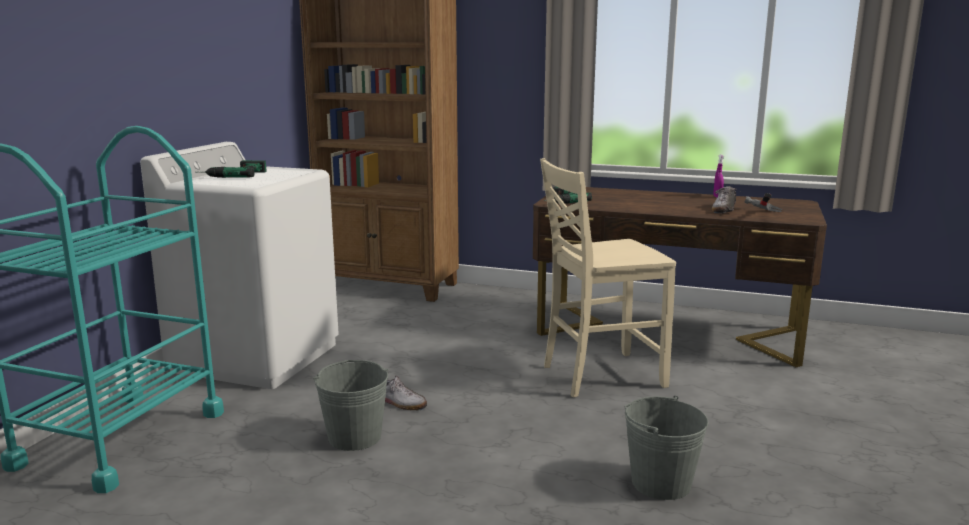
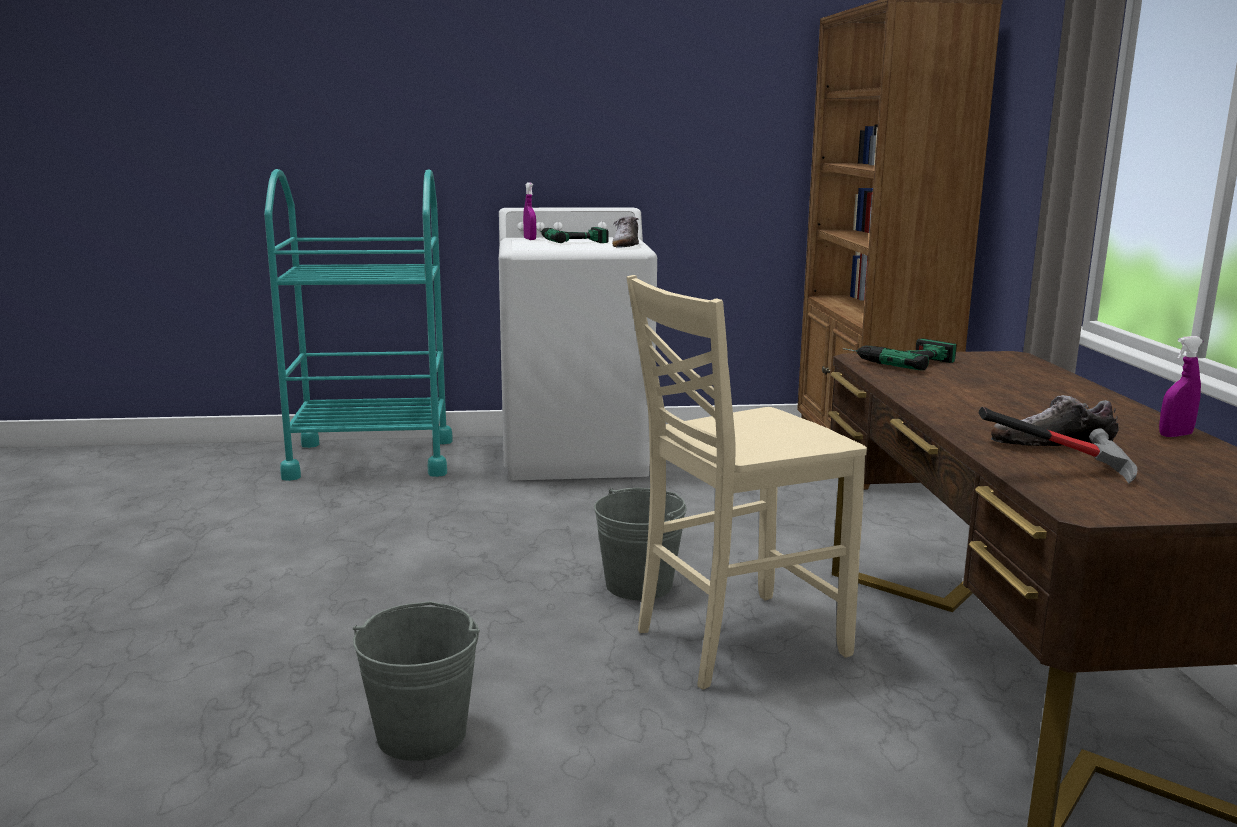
camera: 65 degrees right, 0 degrees up
grey bucket [313,360,389,451] -> grey bucket moved to [594,488,687,600]
shoe [385,376,427,410] -> shoe moved to [612,216,643,248]
beige chair [540,158,676,398] -> beige chair turned 75 degrees counterclockwise [626,275,867,690]
none -> purple spray bottle [523,182,536,240]

